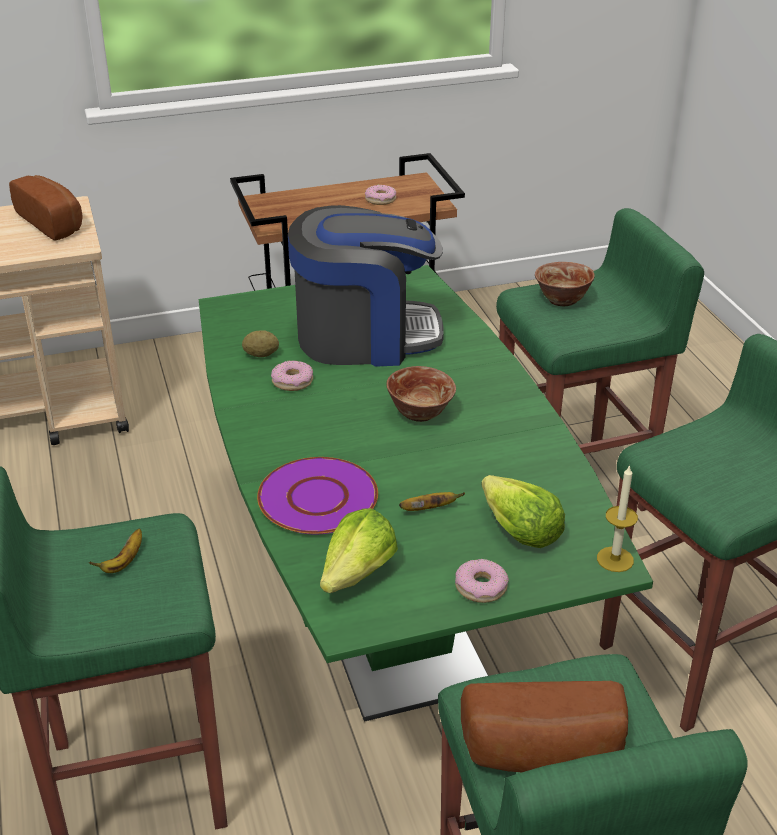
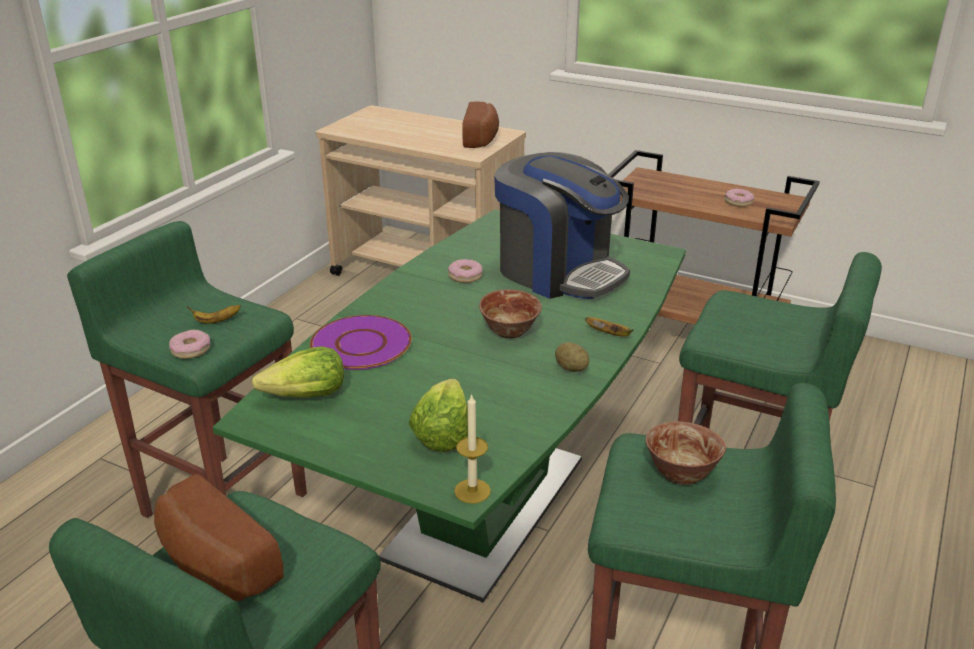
camera: 45 degrees right, 5 degrees down
potato [242,330,279,357] -> potato moved to [555,342,589,372]
banana [399,492,465,511] -> banana moved to [585,317,633,337]
donut [455,559,509,603] -> donut moved to [169,329,210,359]
bowl [535,262,595,306] -> bowl moved to [646,421,726,485]

